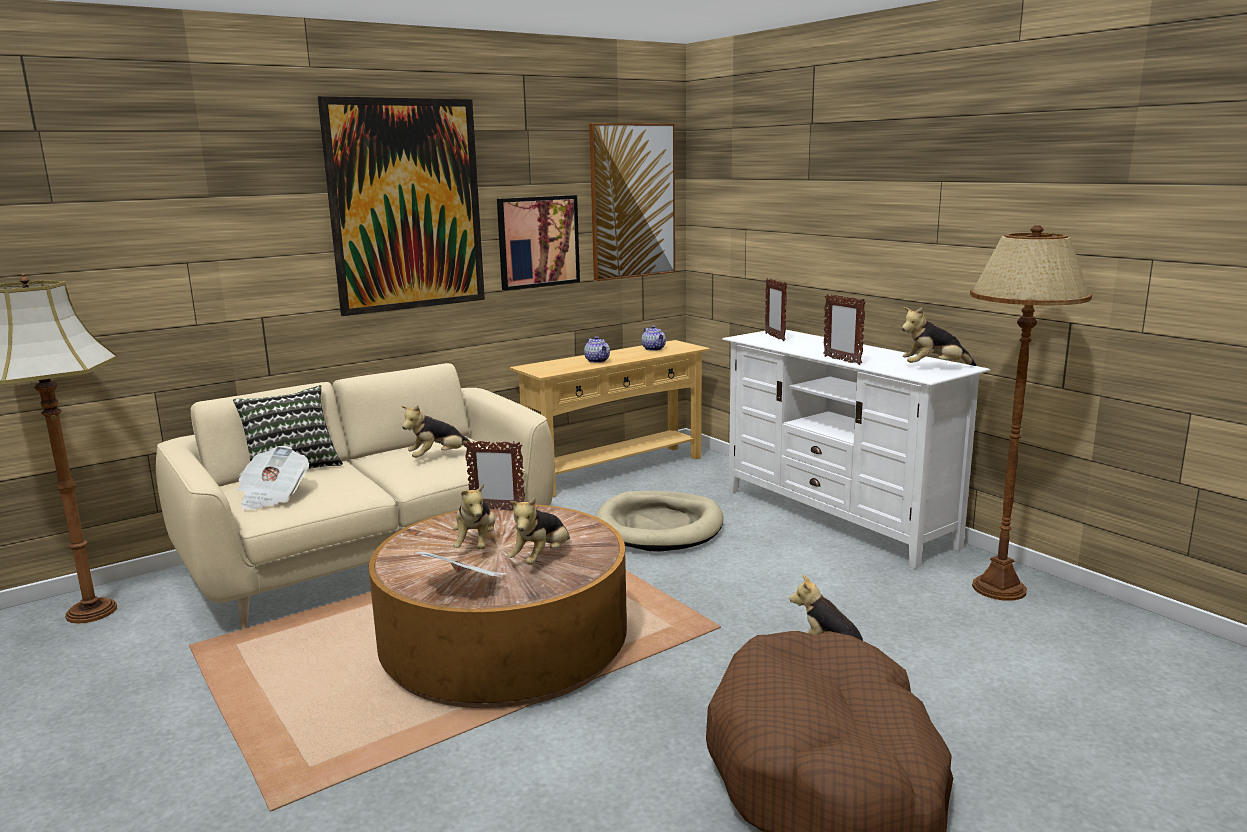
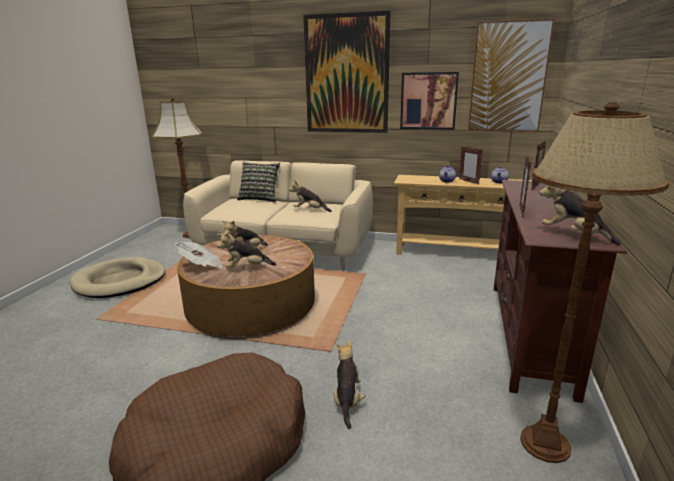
camera: 50 degrees right, 5 degrees up
newspaper [238,446,309,510] -> none
picture frame [464,441,525,511] -> picture frame moved to [459,146,483,184]
beige dog bed [595,491,723,552] -> beige dog bed moved to [70,257,165,298]
white tv stand [722,330,990,569] -> brown tv stand [494,180,628,403]

